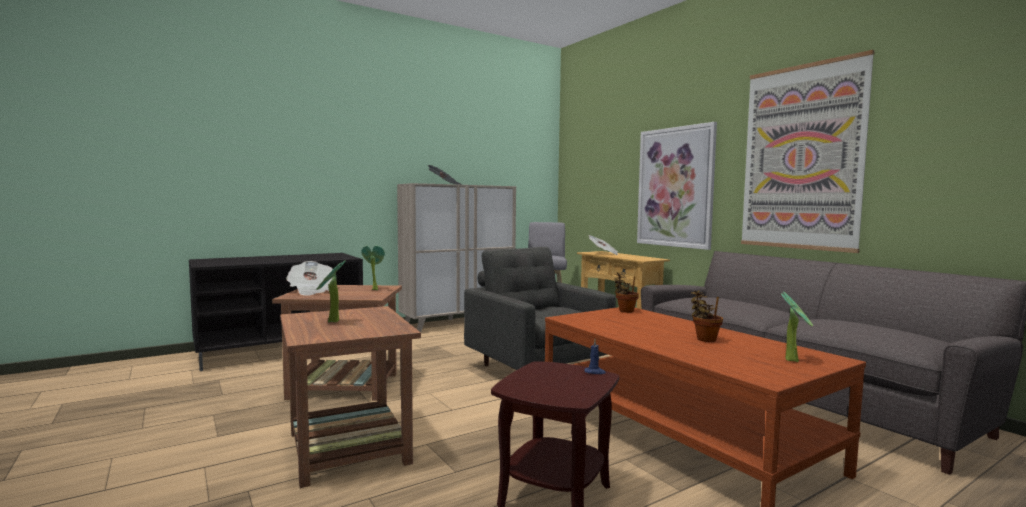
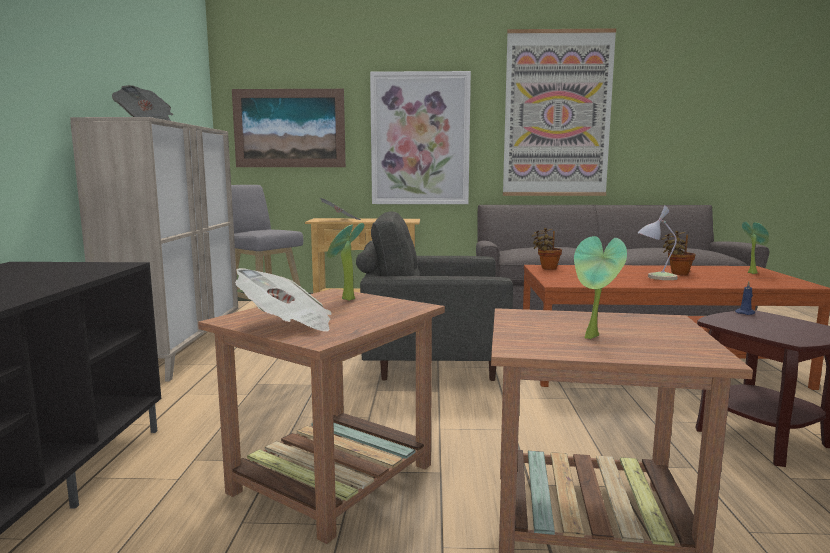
camera: 55 degrees left, 5 degrees up
none -> picture [232,89,346,167]
none -> table lamp [638,205,678,280]

